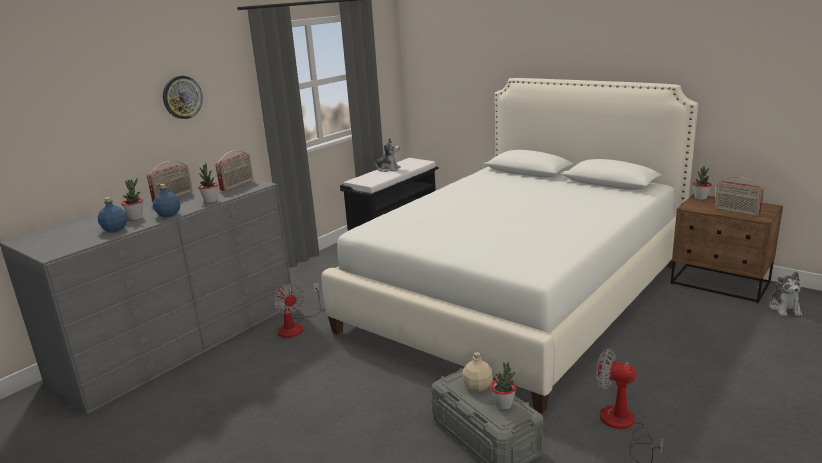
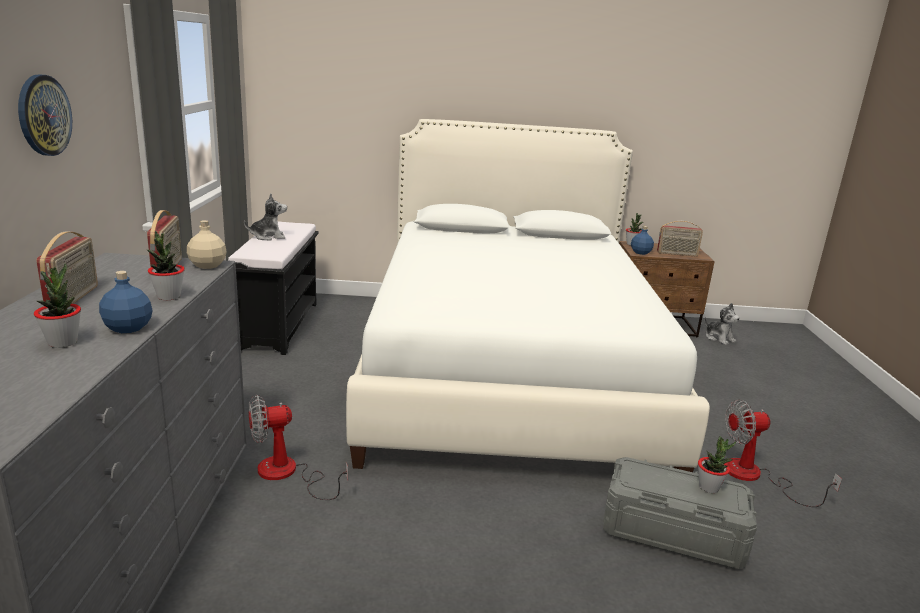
camera: 40 degrees left, 0 degrees up
blue bottle [98,197,127,232] -> blue bottle moved to [631,226,654,255]
fan [273,282,321,338] -> fan turned 135 degrees clockwise [249,395,348,500]
beige bottle [463,352,493,392] -> beige bottle moved to [187,220,227,269]

